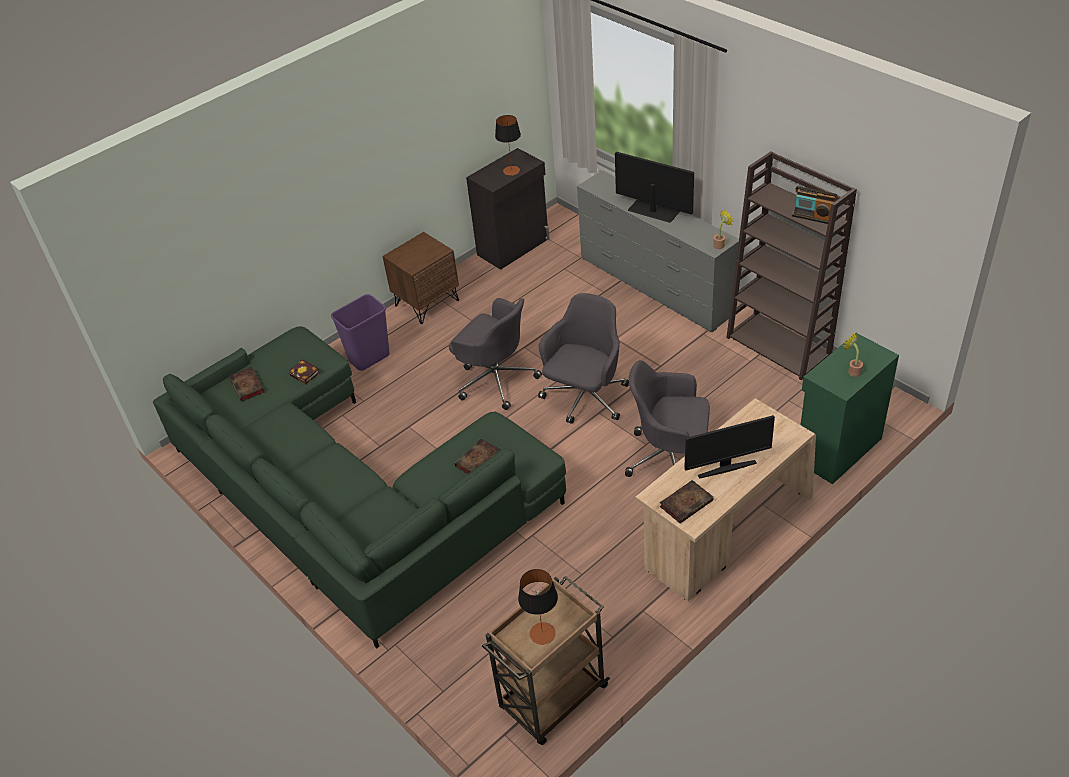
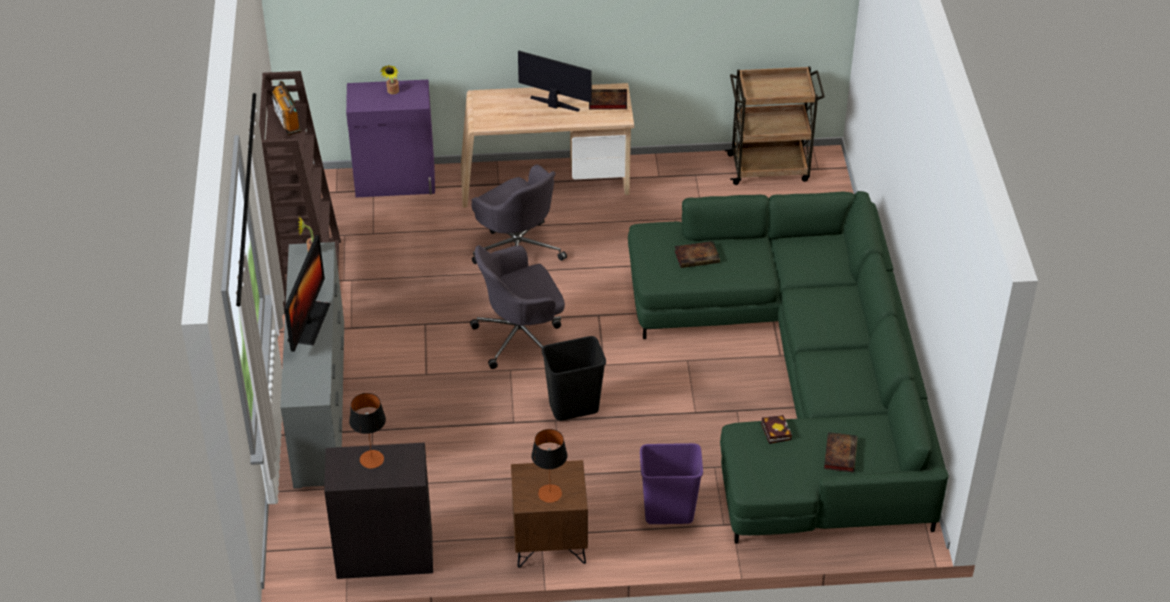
camera: 145 degrees left, 0 degrees up
grey office chair [449,298,542,410] -> black trash can [542,336,606,421]
table lamp [518,569,558,645] -> table lamp moved to [531,429,567,503]
monitor [615,152,694,223] -> monitor turned 150 degrees counterclockwise [284,235,330,352]
green cabinet [801,333,899,484] -> purple cabinet [346,80,435,197]

